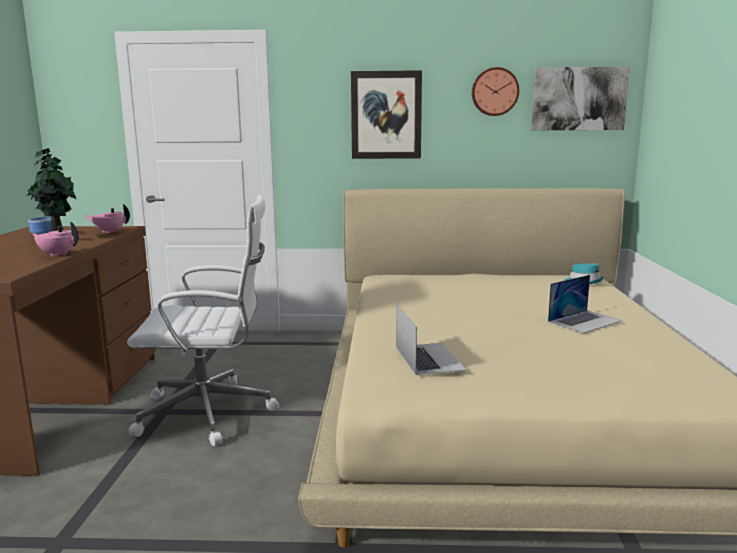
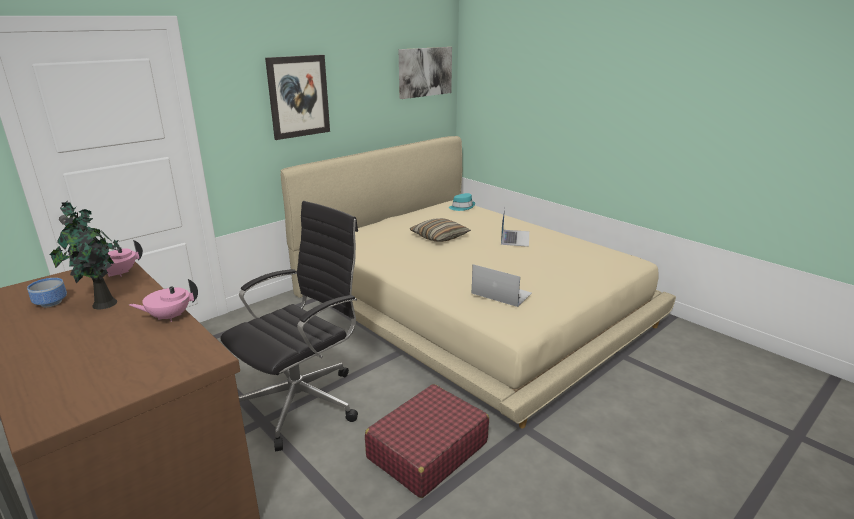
camera: 45 degrees left, 10 degrees up
white office chair [127,195,279,446] -> black office chair [220,201,358,451]
wall clock [472,67,519,116] -> none
none -> red suitcase [365,384,489,498]
none -> pillow [410,218,471,242]

